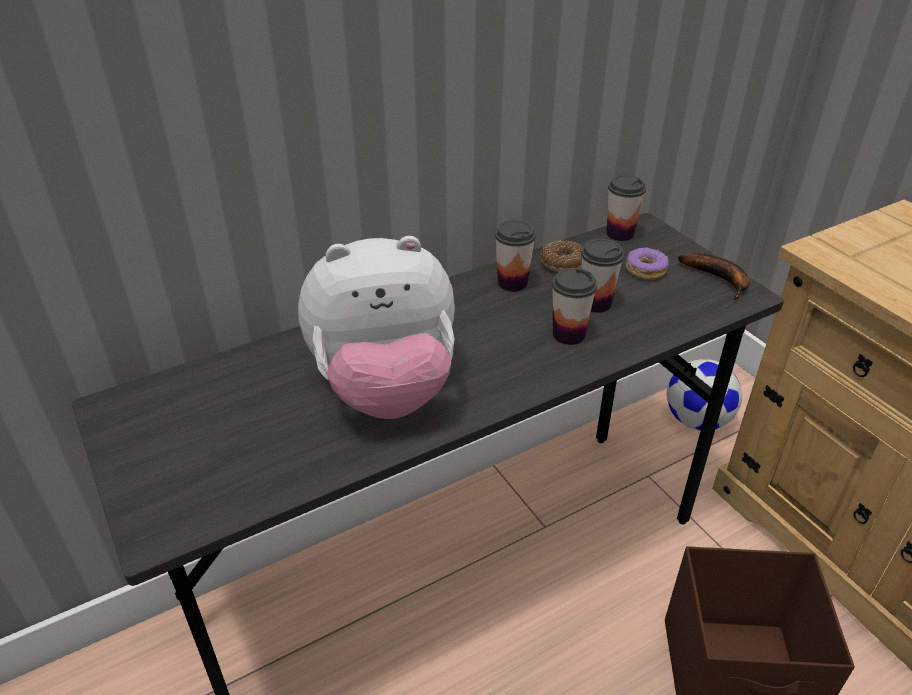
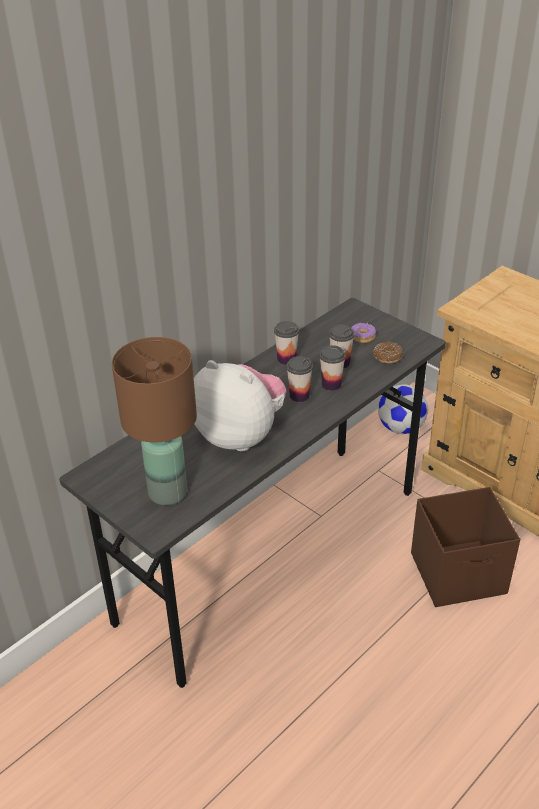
camera: 15 degrees left, 0 degrees up
plush toy [298,236,455,419] -> plush toy turned 120 degrees counterclockwise [194,360,287,451]
donut [540,241,583,272] -> donut moved to [373,342,403,364]
cup [606,175,646,241] -> cup moved to [286,356,313,402]
banana [678,252,750,300] -> none
none -> brown table lamp [112,337,197,505]

